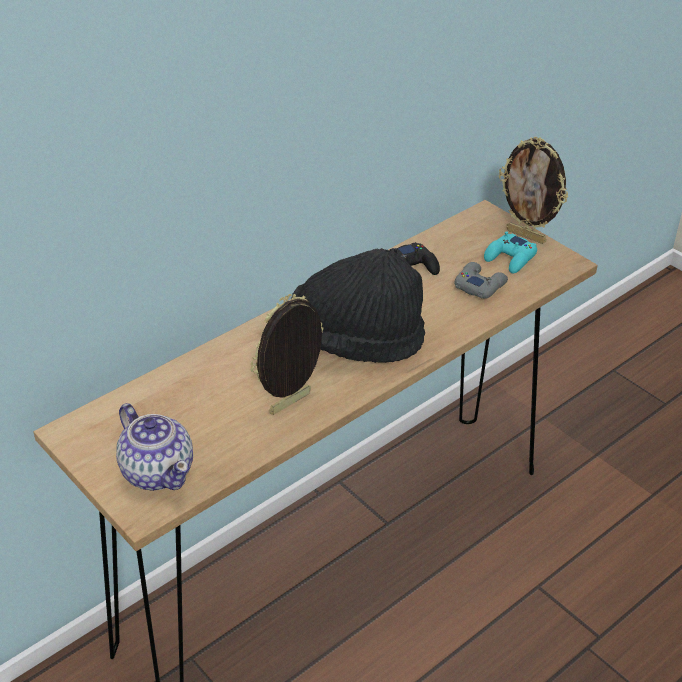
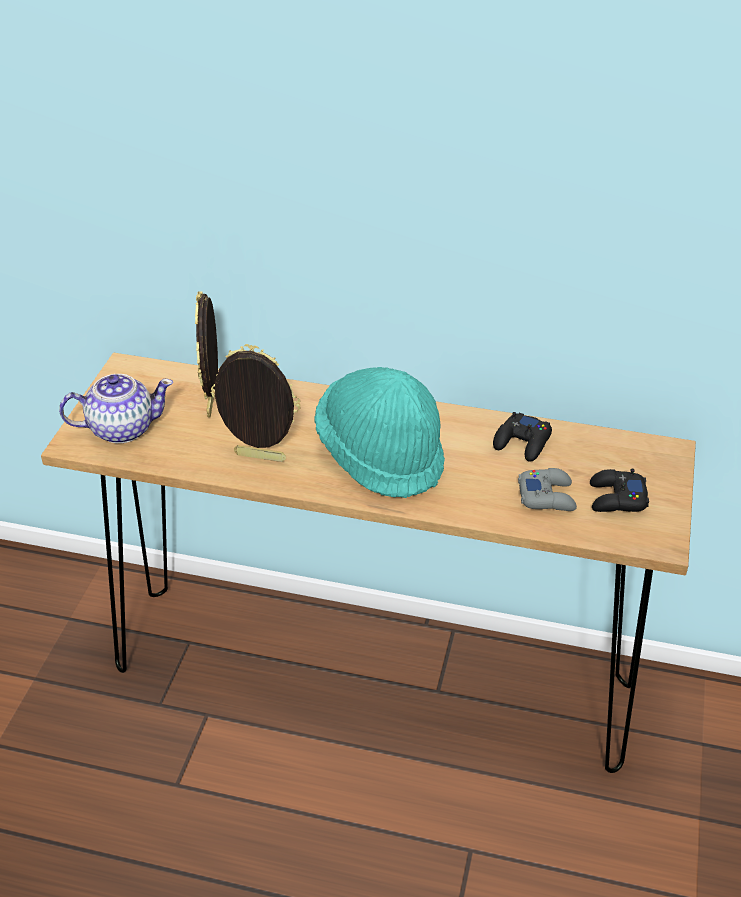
camera: 55 degrees right, 0 degrees up
teapot [116,403,193,491] -> teapot turned 120 degrees counterclockwise [59,374,173,443]
black hat [291,248,425,363] -> turquoise hat [315,367,445,498]
turquoise game controller [484,231,537,274] -> black game controller [590,469,649,512]
picture frame [499,137,568,244] -> picture frame moved to [195,291,218,417]

